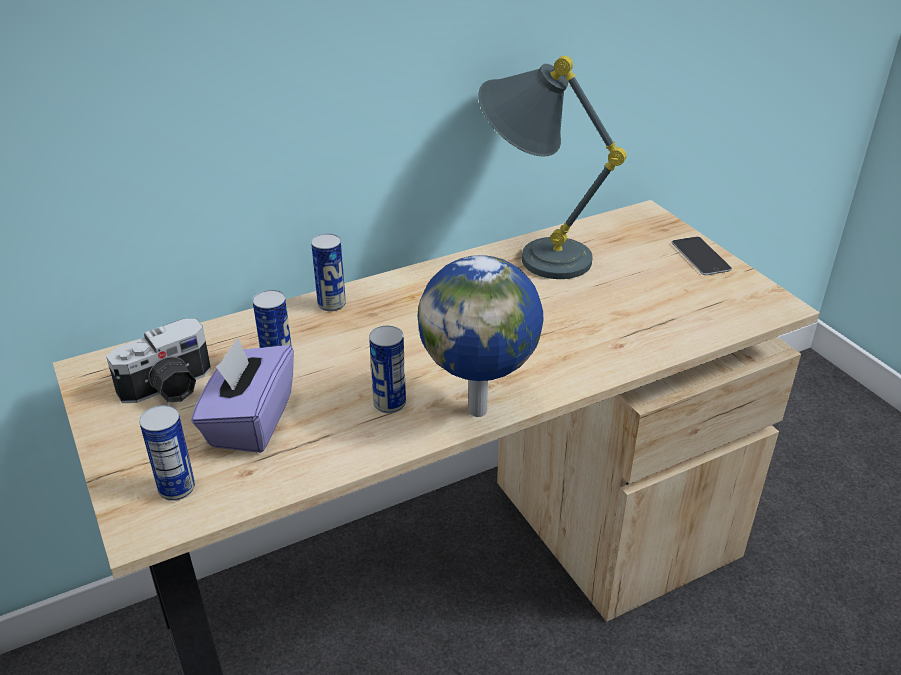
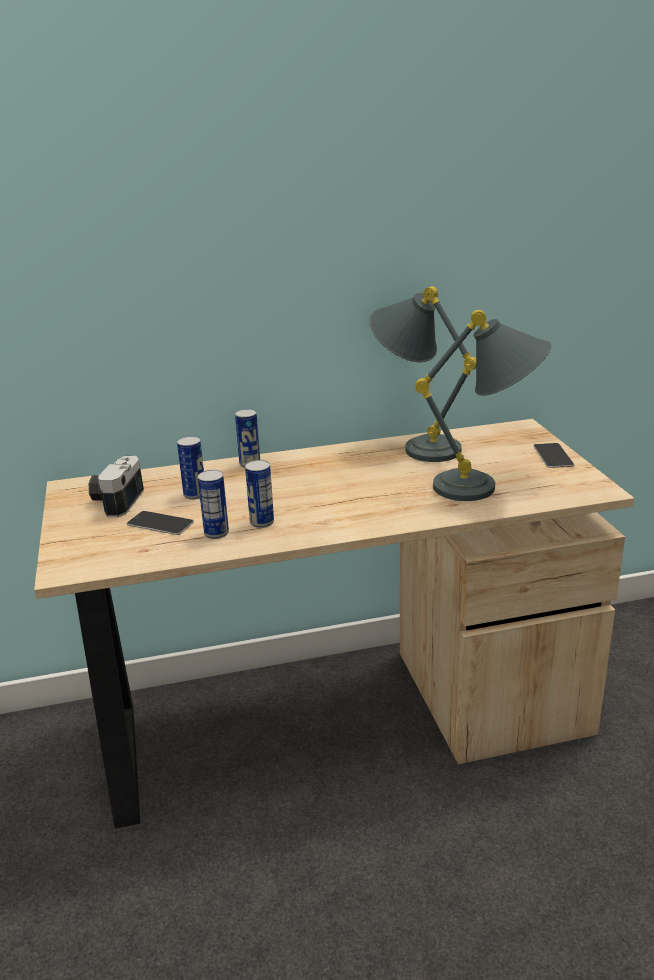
camera: 15 degrees right, 10 degrees down
camera [106,319,211,403] -> camera turned 120 degrees clockwise [89,456,144,517]
can [139,405,195,501] -> can moved to [198,470,229,539]
purple tissue box [191,337,294,453] -> phone [126,511,194,535]
globe [418,255,543,417] -> none
none -> grey table lamp [415,310,551,501]

